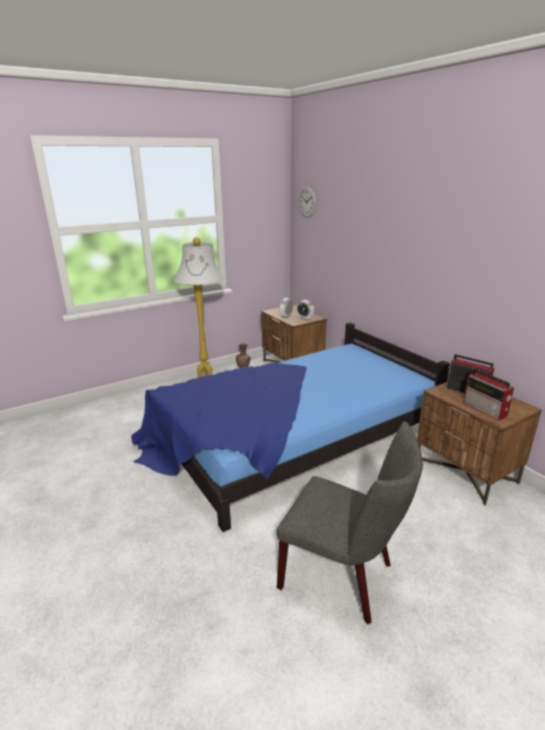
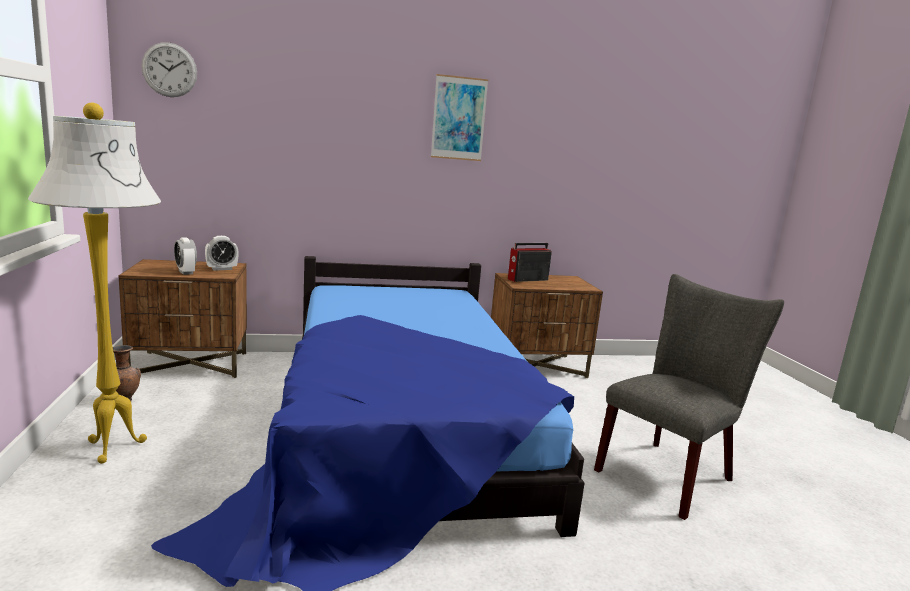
camera: 70 degrees left, 10 degrees down
radio [463,368,514,420] -> none
none -> picture [431,74,488,161]

